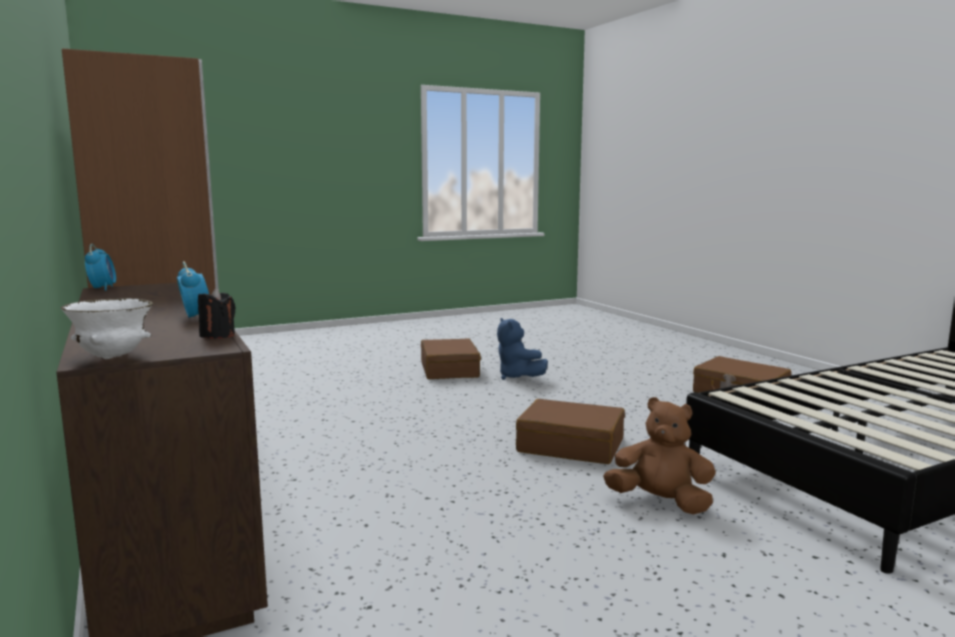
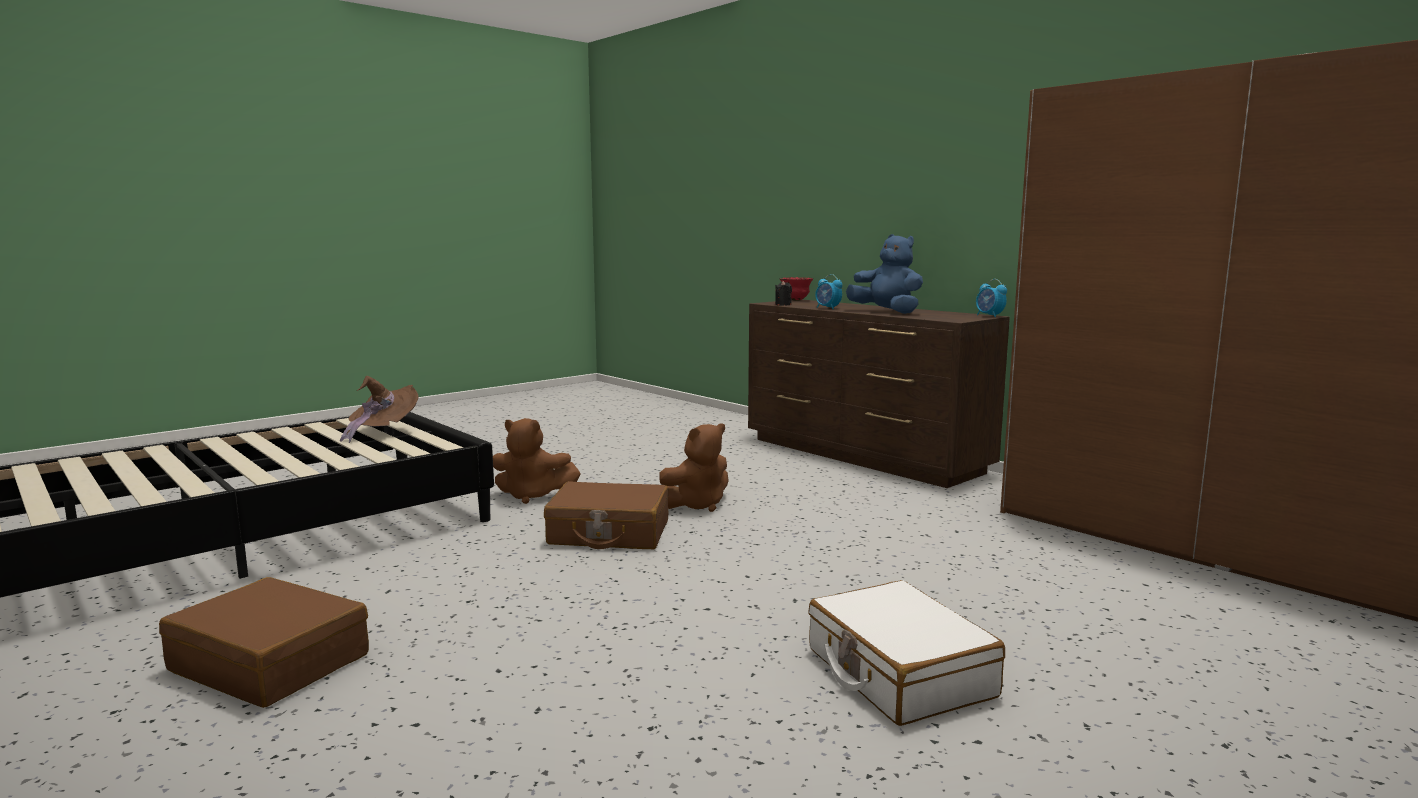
camera: 165 degrees right, 0 degrees up
white bowl [61,298,153,359] -> red bowl [779,277,813,301]
brown suitcase [421,338,481,379] -> white suitcase [808,580,1005,726]
blue plush toy [497,318,548,380] -> blue plush toy moved to [846,234,923,314]
none -> brown hat [340,376,419,443]
none -> brown plush toy [659,423,729,512]

